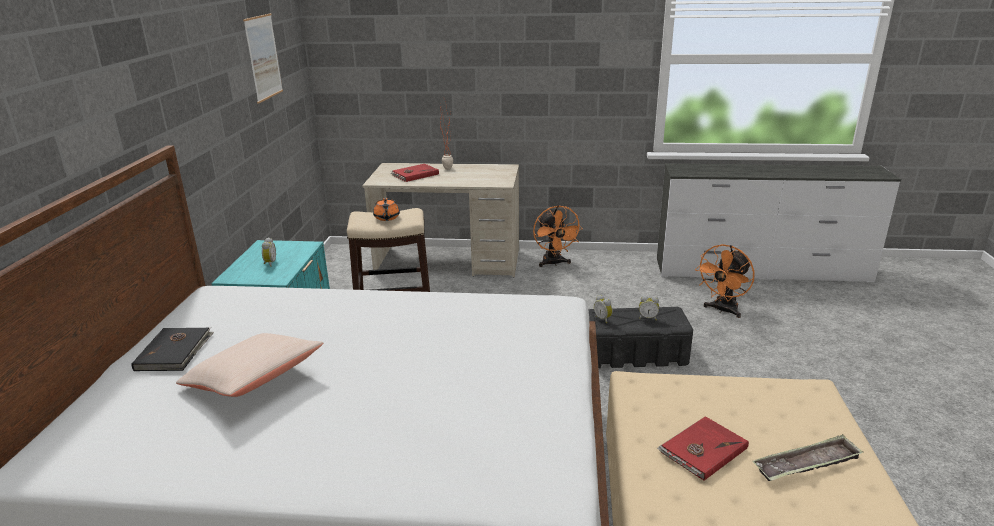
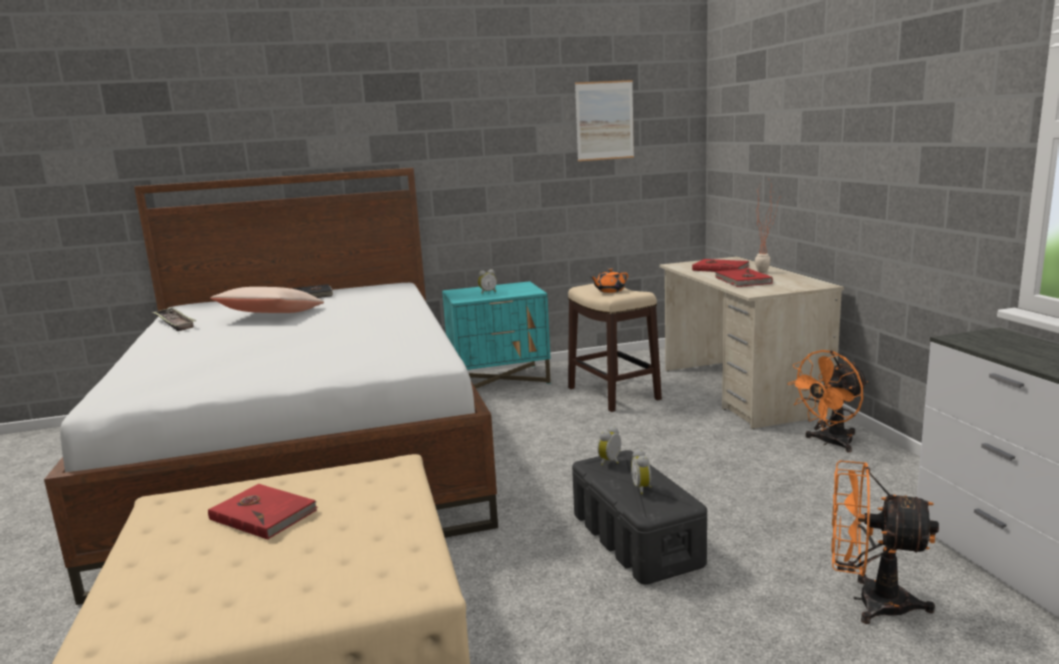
camera: 70 degrees right, 10 degrees down
tray [753,434,864,481] -> tray moved to [152,308,196,331]
none -> red book [715,268,773,287]

